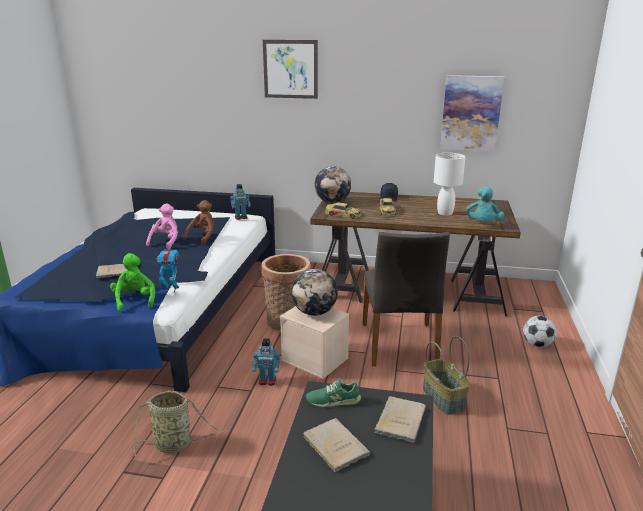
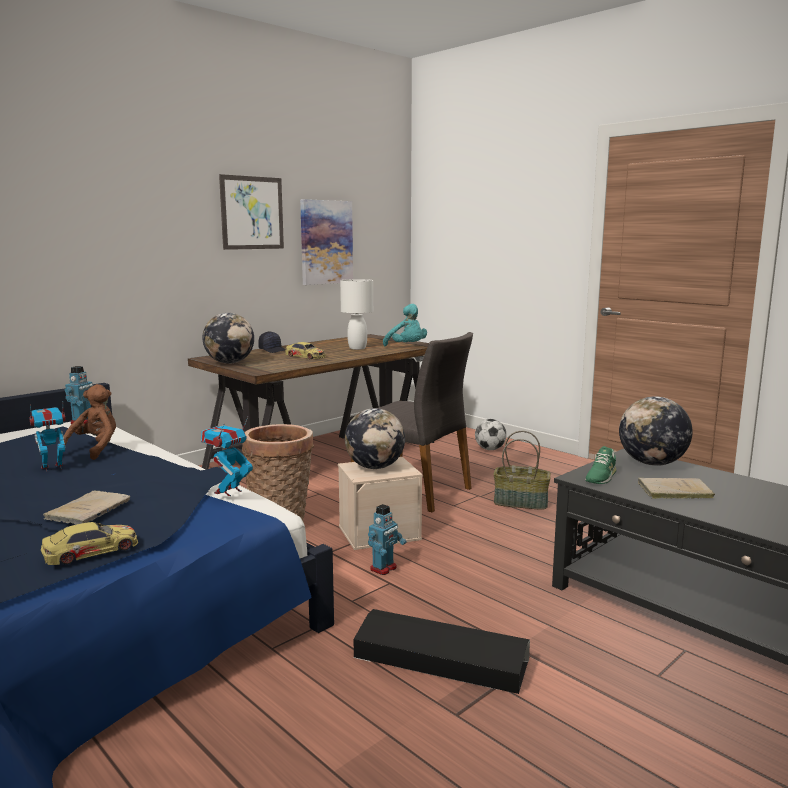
camera: 55 degrees left, 10 degrees down
green plush toy [110,253,155,311] -> none
basket [132,391,229,456] -> black storage box [354,609,530,694]
pink plush toy [146,203,178,249] -> toy robot [29,405,66,472]
brown plush toy [183,200,215,245] -> brown plush toy turned 45 degrees clockwise [64,384,116,460]
picture [263,40,318,99] -> picture moved to [219,174,284,250]
toy car [325,203,361,218] -> toy car moved to [41,522,138,565]
beige book [374,396,426,443] -> globe [619,396,693,466]

